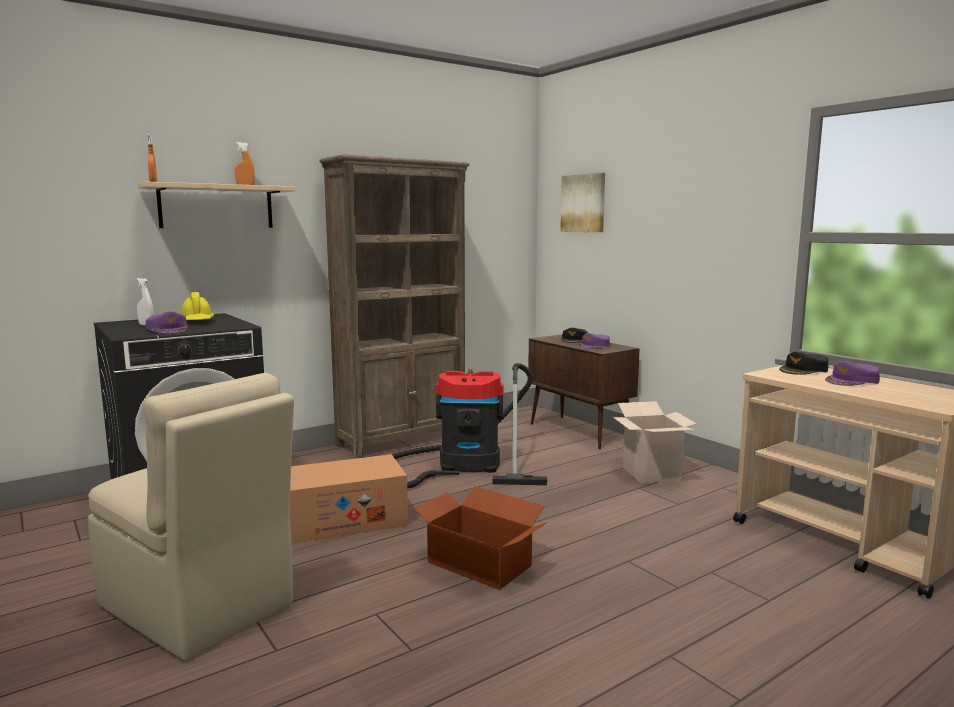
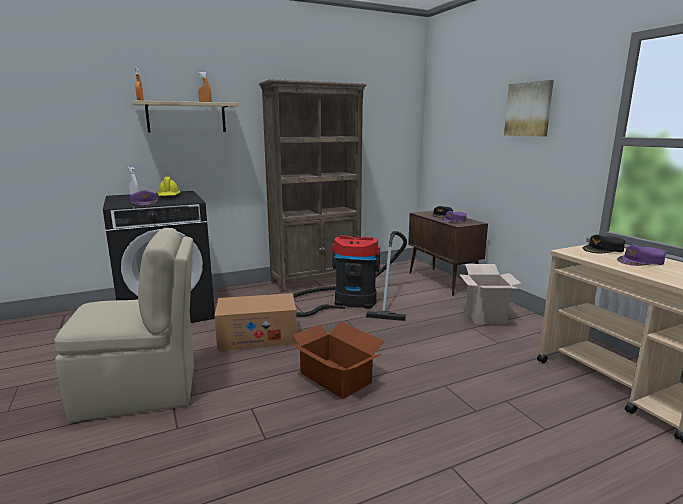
camera: 10 degrees right, 5 degrees up
beige chair [88,373,294,661] -> beige chair turned 60 degrees counterclockwise [55,228,194,422]
picture [560,173,605,232] -> picture moved to [504,80,554,136]

